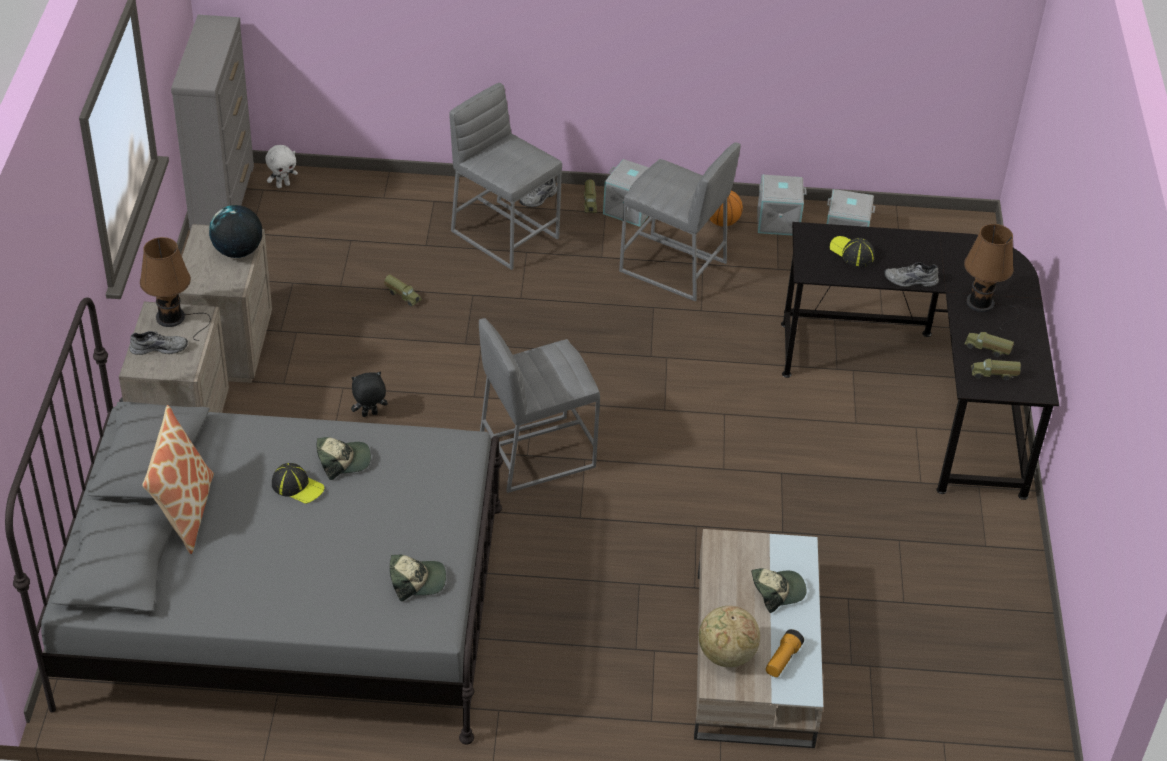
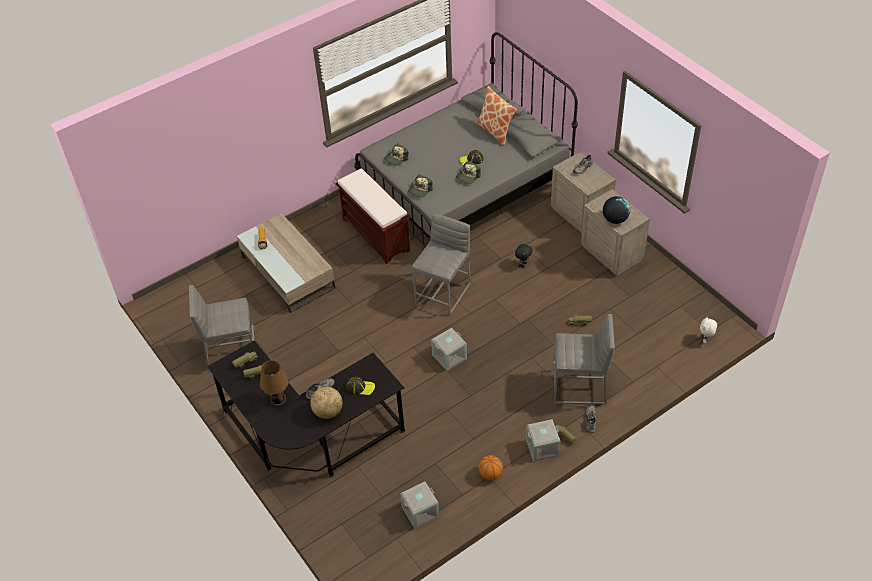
camera: 145 degrees right, 5 degrees up
brown table lamp [140,237,211,341] -> none
grey dresser [171,15,254,230] -> none
grey stool [619,142,741,301] -> grey stool moved to [189,285,256,373]
globe [699,606,760,667] -> globe moved to [310,387,343,419]
cap [751,568,807,613] -> cap moved to [408,174,433,198]
grey storage box [758,175,807,236] -> grey storage box moved to [431,328,467,371]
none -> brown bench [335,168,410,264]

